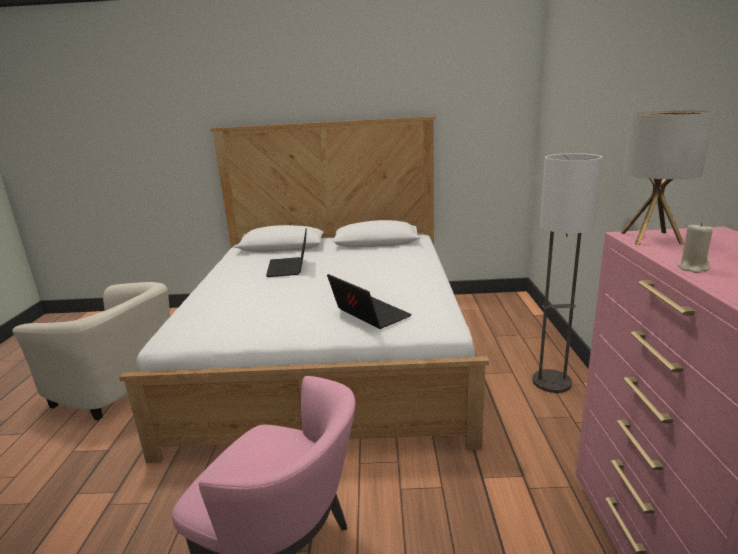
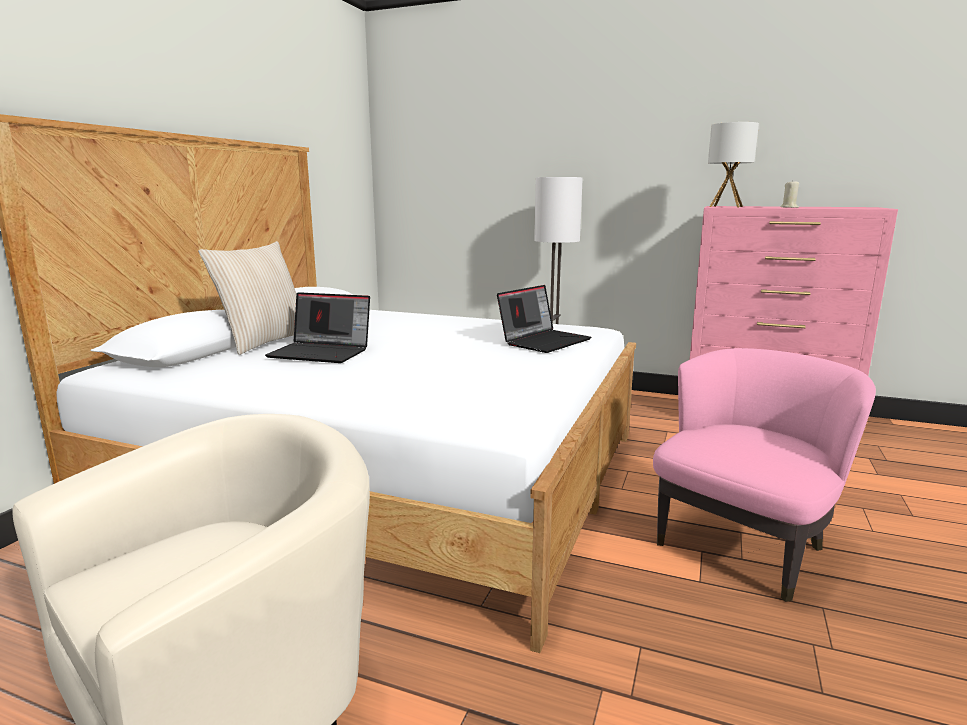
camera: 70 degrees left, 5 degrees down
laptop [327,274,412,329] -> laptop turned 150 degrees clockwise [497,285,591,353]
none -> beige pillow [198,241,296,355]

